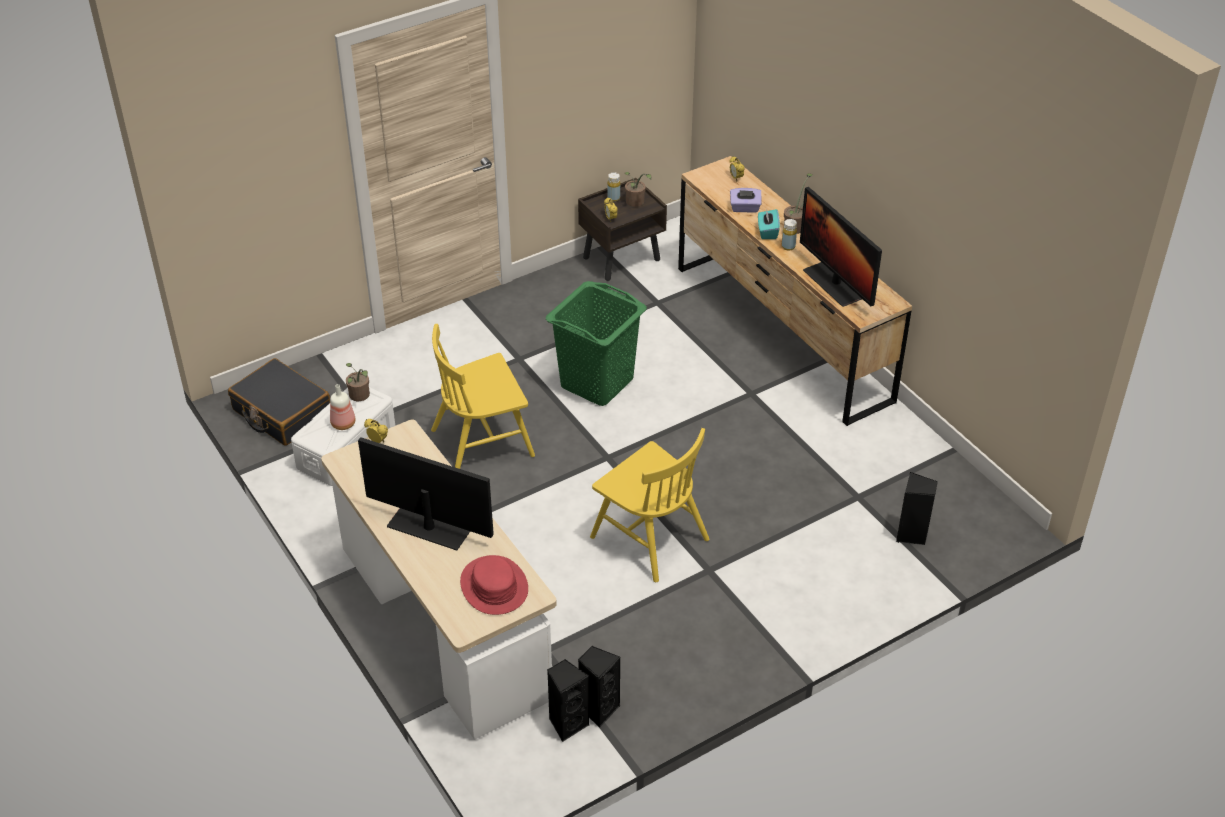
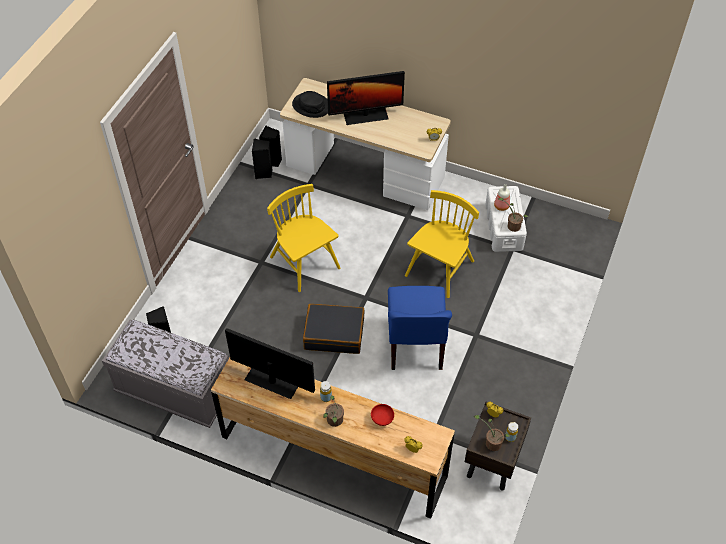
camera: 145 degrees right, 10 degrees up
black suitcase [228,358,330,446] -> black suitcase moved to [303,304,365,354]
red hat [460,555,528,615] -> black hat [292,91,328,118]
green laundry basket [545,281,647,406] -> blue chair [388,286,452,370]
yellow chair [590,428,709,582] -> yellow chair turned 45 degrees clockwise [267,184,340,292]
purple tissue box [730,188,761,213] -> red bowl [371,404,394,426]
turquoise tissue box [758,209,780,239] -> none
none -> grey bench [102,320,229,428]

